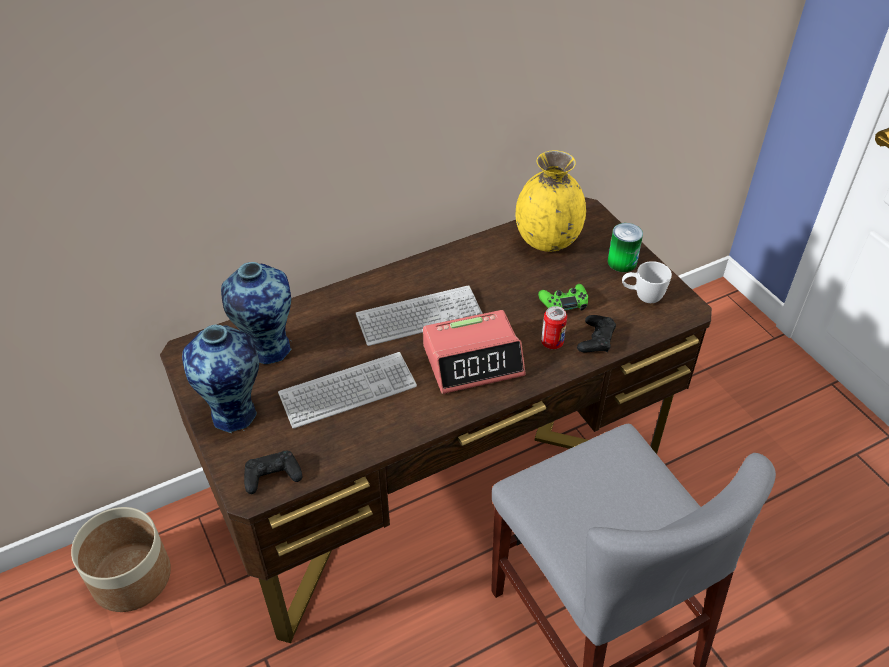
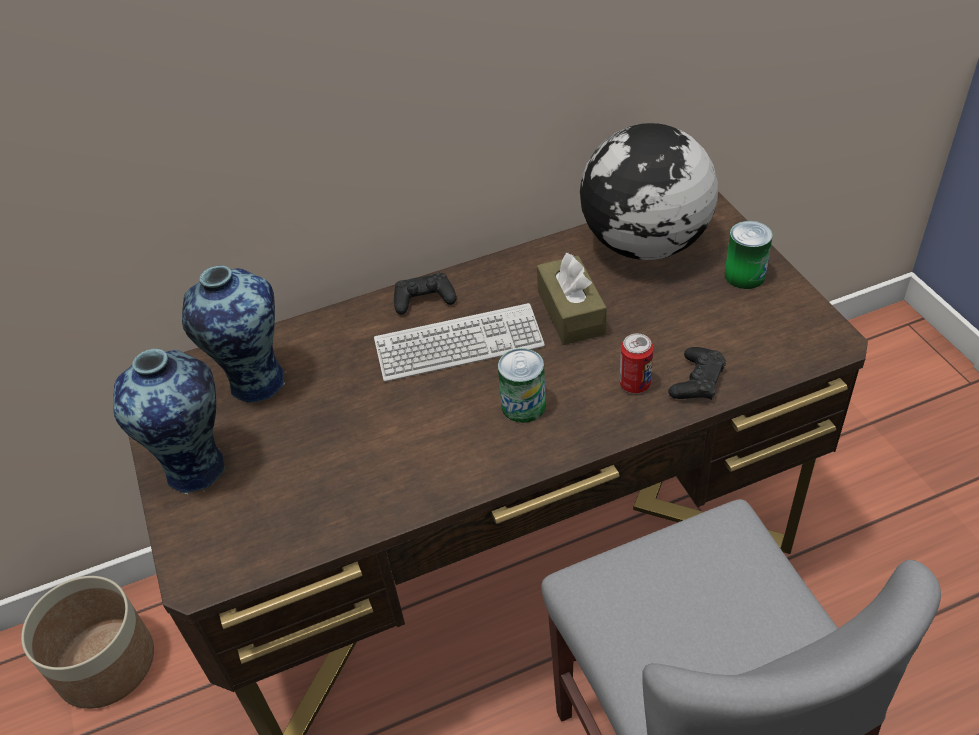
camera: 10 degrees right, 0 degrees up
black game controller [244,450,302,494] -> black game controller moved to [394,273,456,315]
keyboard [278,352,417,429] -> none
alarm clock [423,310,526,394] -> can [498,348,546,423]
yellow vase [516,150,586,252] -> globe [580,123,718,260]
green game controller [538,284,588,311] -> none
white mug [622,261,672,303] -> none
none -> brown tissue box [537,252,607,345]

